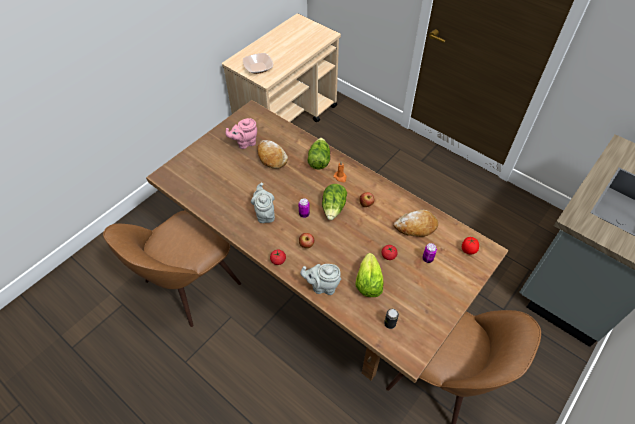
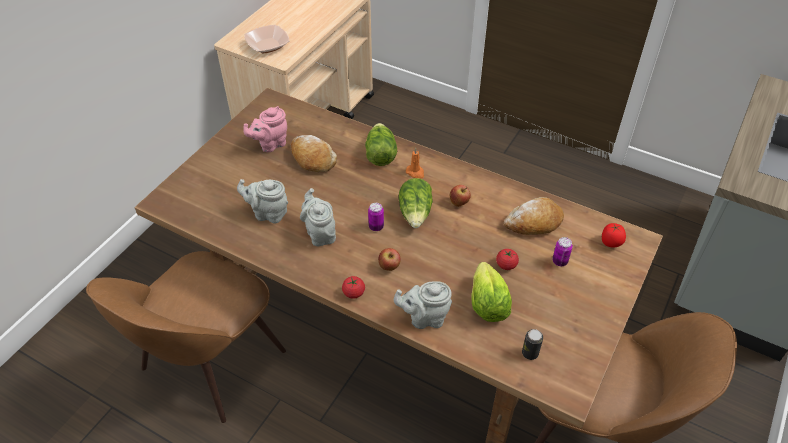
camera: 10 degrees left, 5 degrees down
none -> grey teapot [237,179,288,224]

